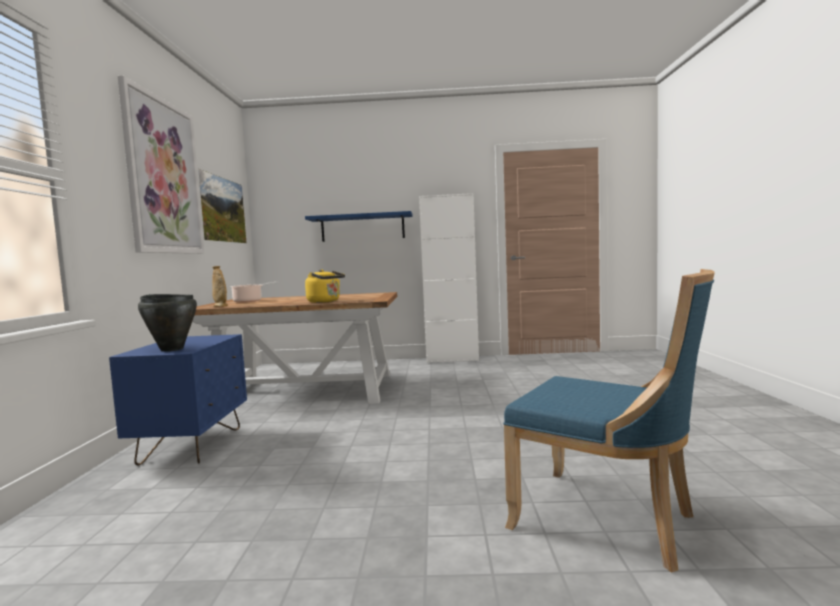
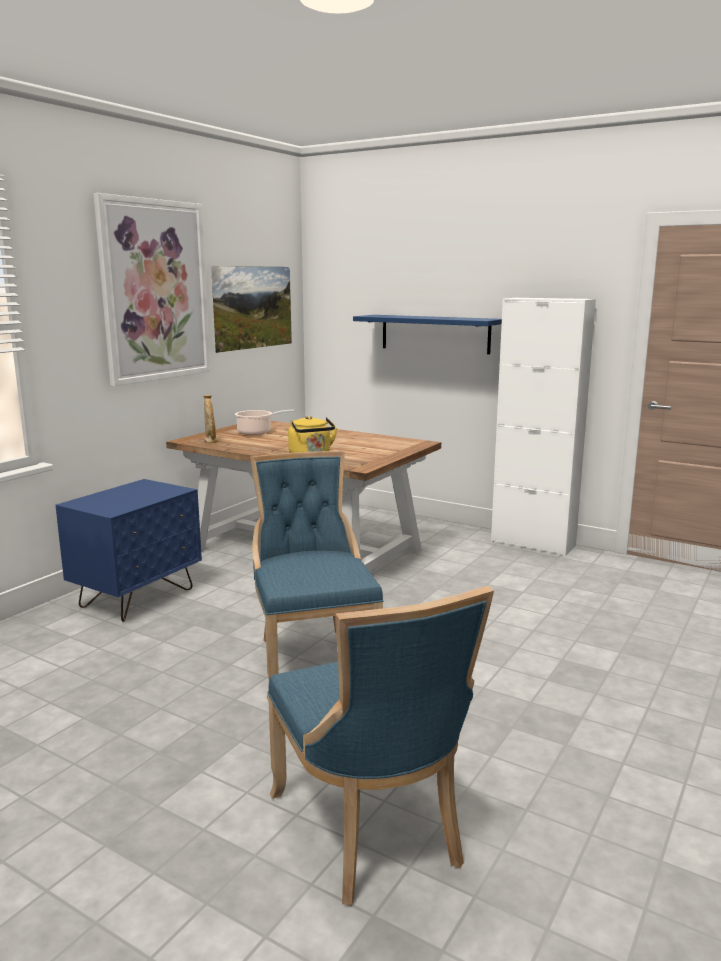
camera: 30 degrees right, 10 degrees up
black cooking pot [138,294,197,352] -> none
none -> blue chair [250,451,383,701]

